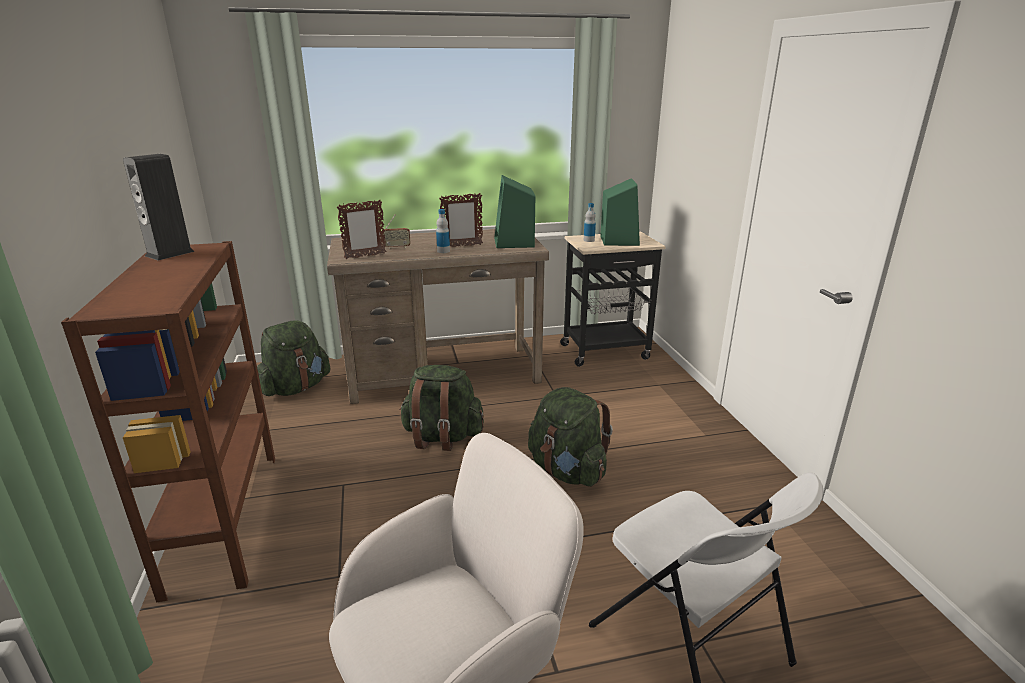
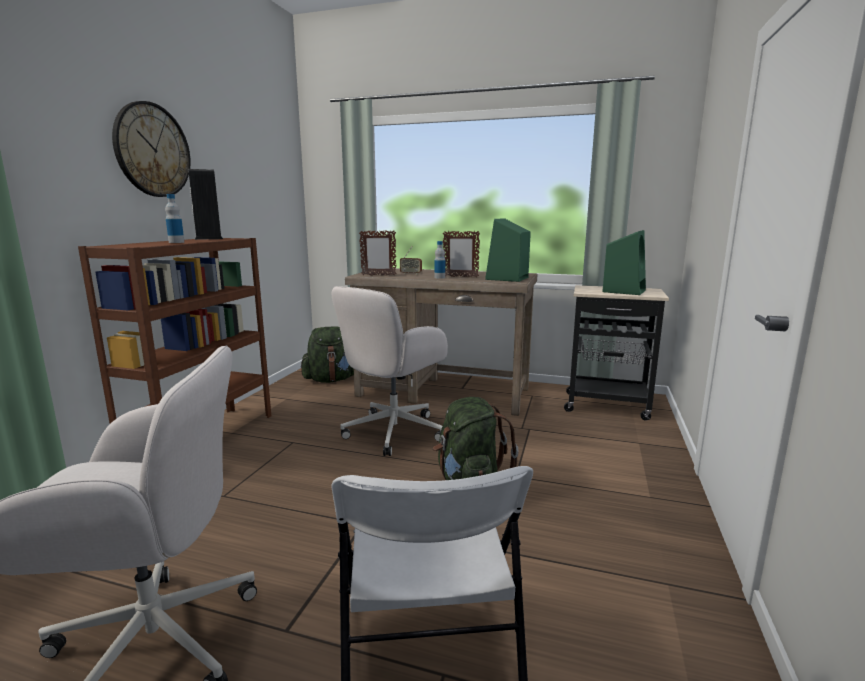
camera: 30 degrees right, 10 degrees down
green backpack [400,365,484,451] -> white office chair [332,286,448,456]
bottle [584,203,596,242] -> bottle moved to [165,194,184,243]
none -> wall clock [112,101,191,197]

